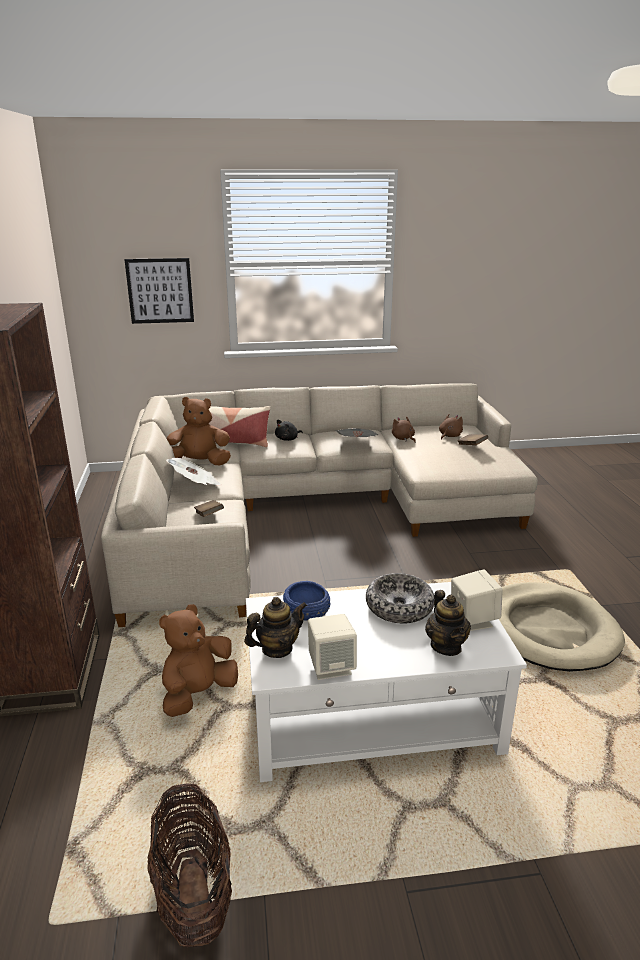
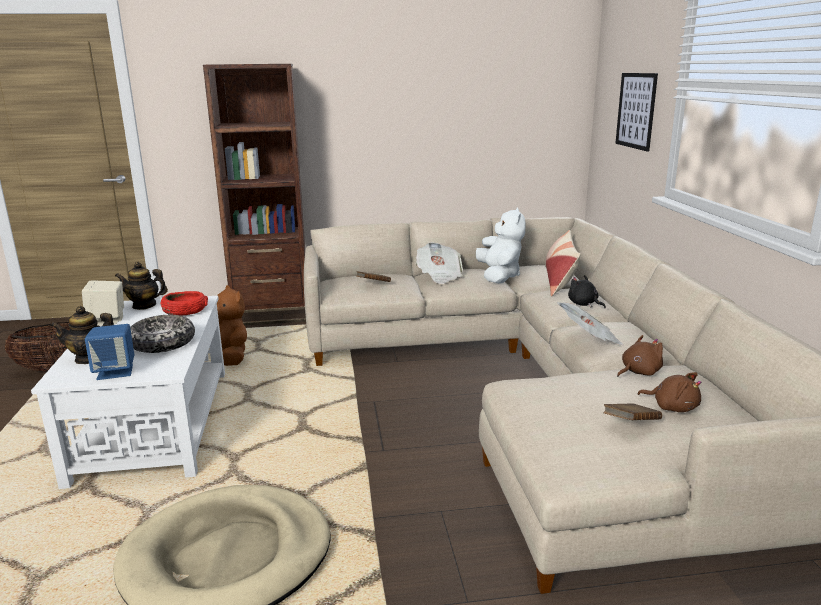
camera: 90 degrees right, 5 degrees down
brown plush toy [167,397,231,465] -> white plush toy [476,208,526,283]
teapot [244,597,307,658] -> teapot turned 120 degrees clockwise [115,262,168,310]
blue bowl [283,581,330,621] -> red bowl [160,291,208,316]
beige speaker [451,570,503,631] -> blue speaker [85,324,134,380]

